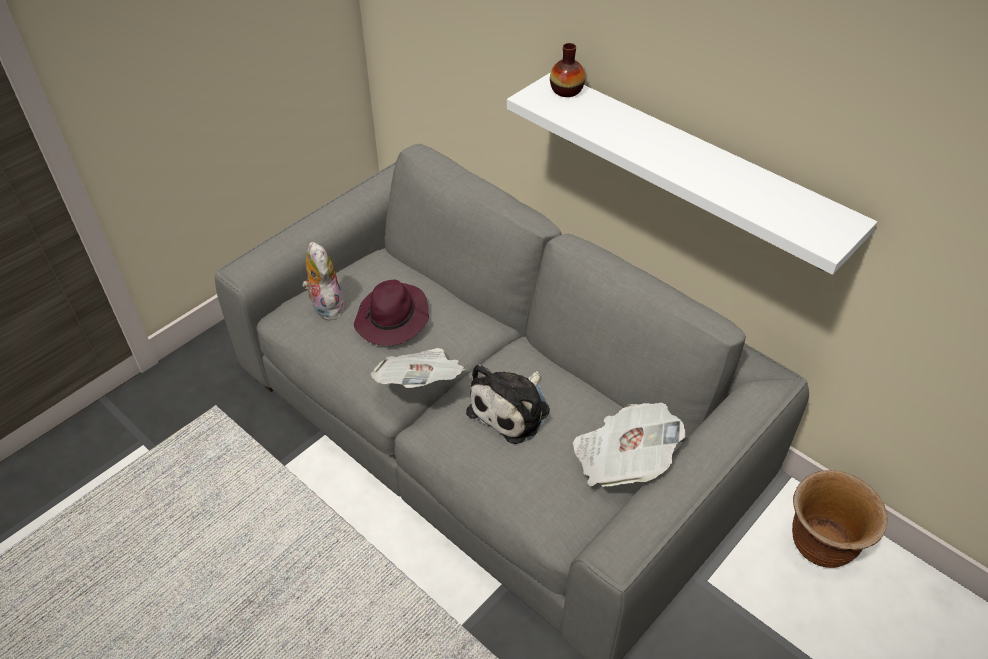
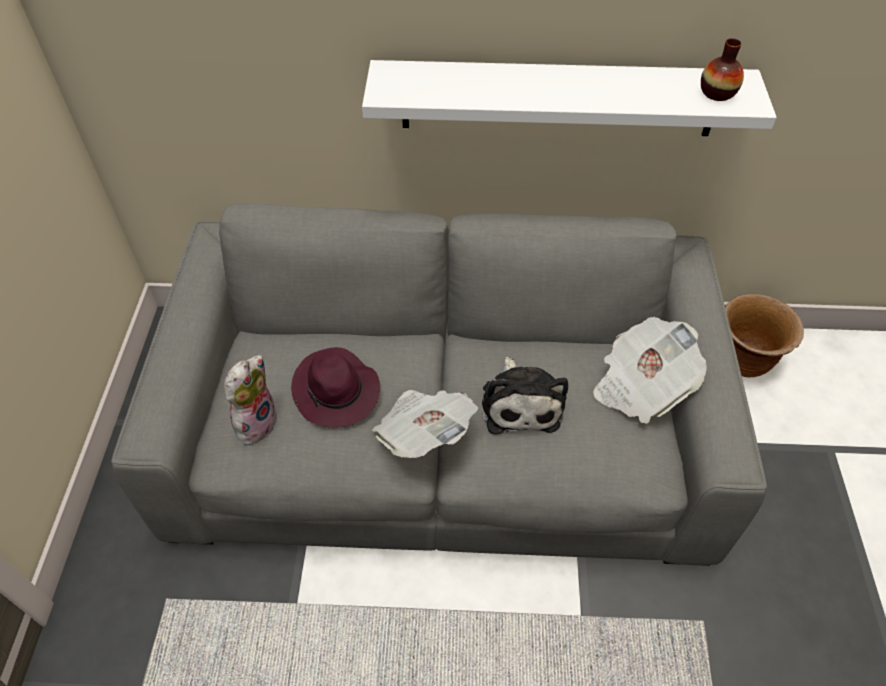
camera: 40 degrees left, 5 degrees up
plush toy [302,242,345,320] -> plush toy turned 90 degrees clockwise [224,355,277,445]
vase [550,43,585,97] -> vase moved to [701,38,744,101]

